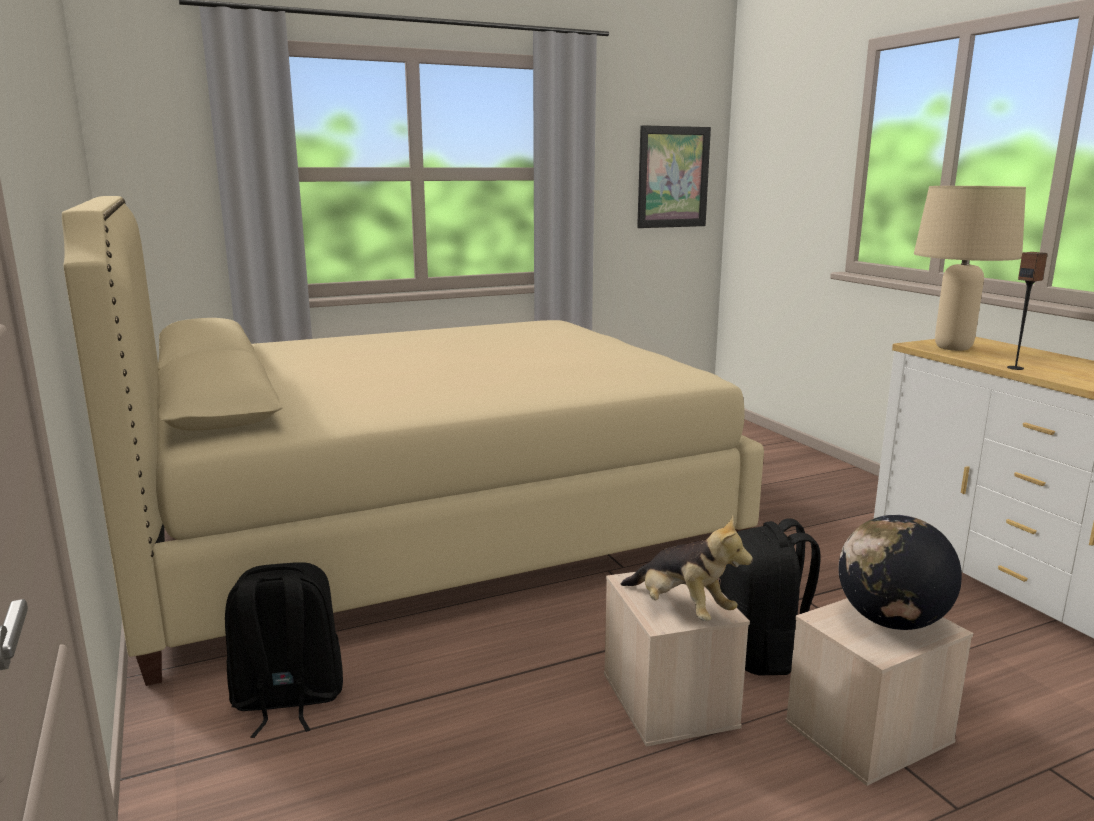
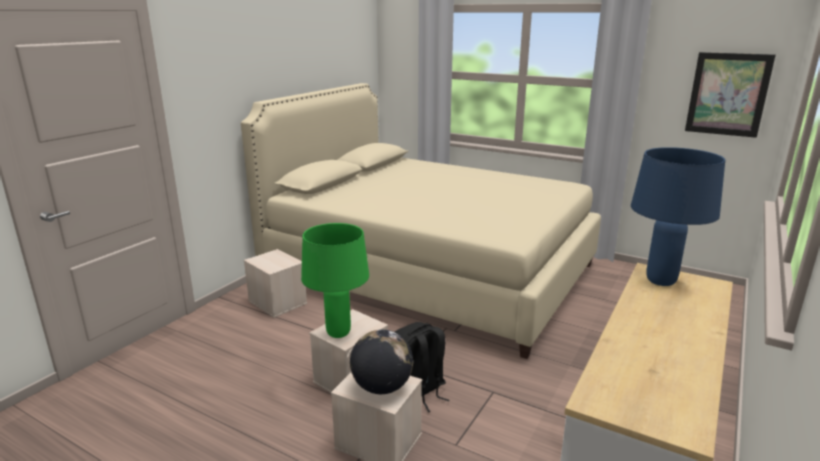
camera: 55 degrees right, 5 degrees up
black backpack [225,562,343,738] -> beige storage box [244,249,307,318]
plush toy [621,515,753,621] -> green table lamp [301,223,369,338]
beige table lamp [914,186,1026,351] -> blue table lamp [631,147,725,286]
speaker [1007,252,1048,370] -> none

